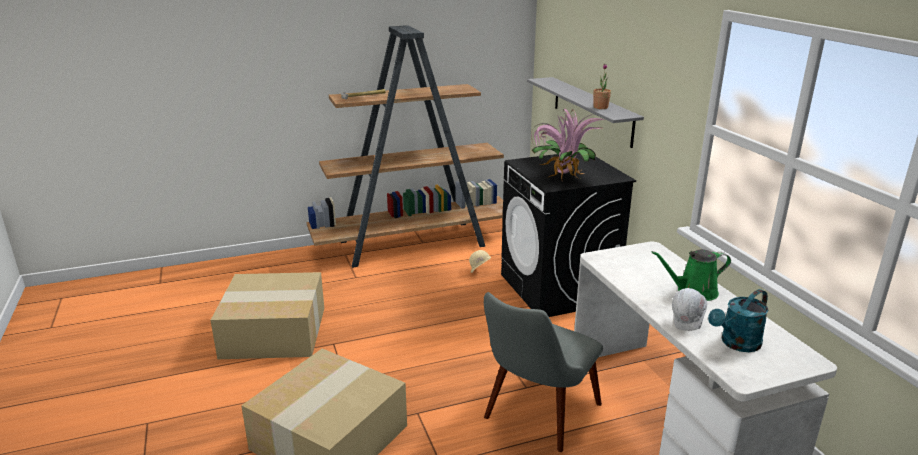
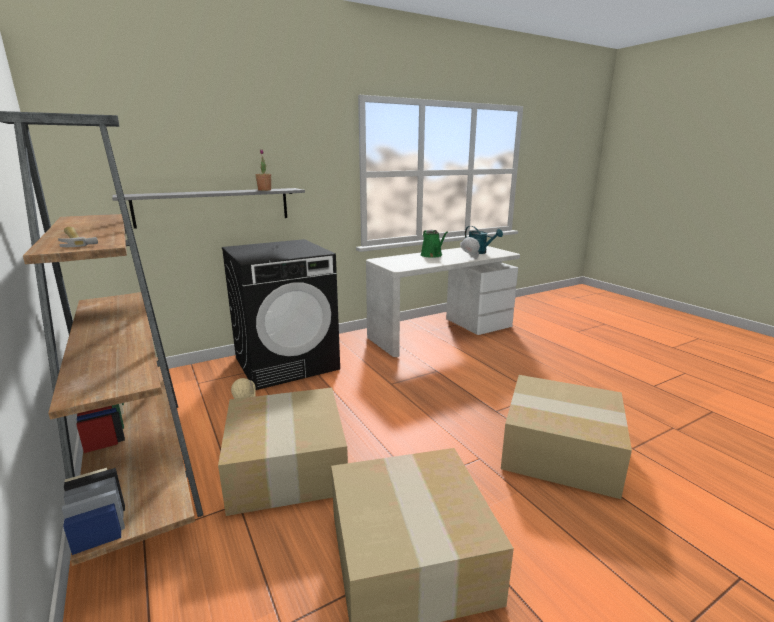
camera: 100 degrees left, 5 degrees down
grey chair [484,292,603,452] -> none
potted plant [531,109,604,179] -> none
none -> cardboard box [218,388,348,516]

